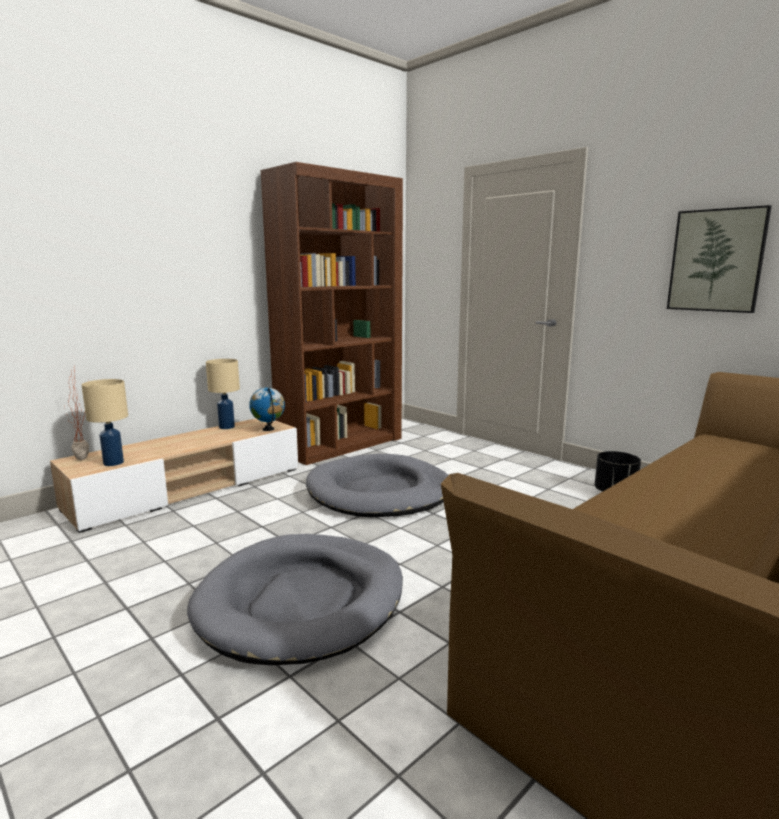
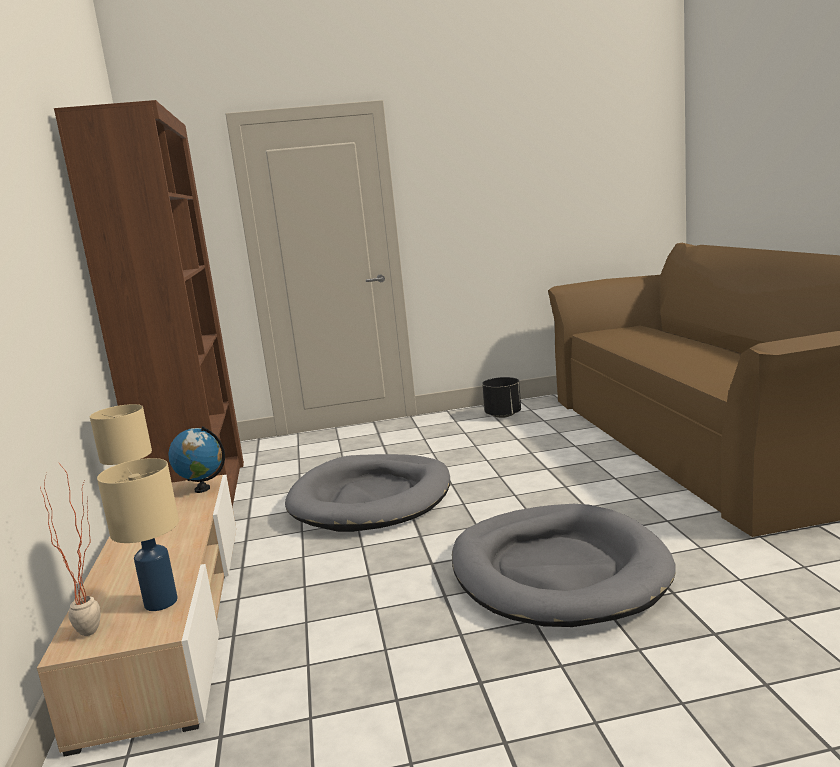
camera: 55 degrees left, 0 degrees up
picture [667,205,772,313] -> none

